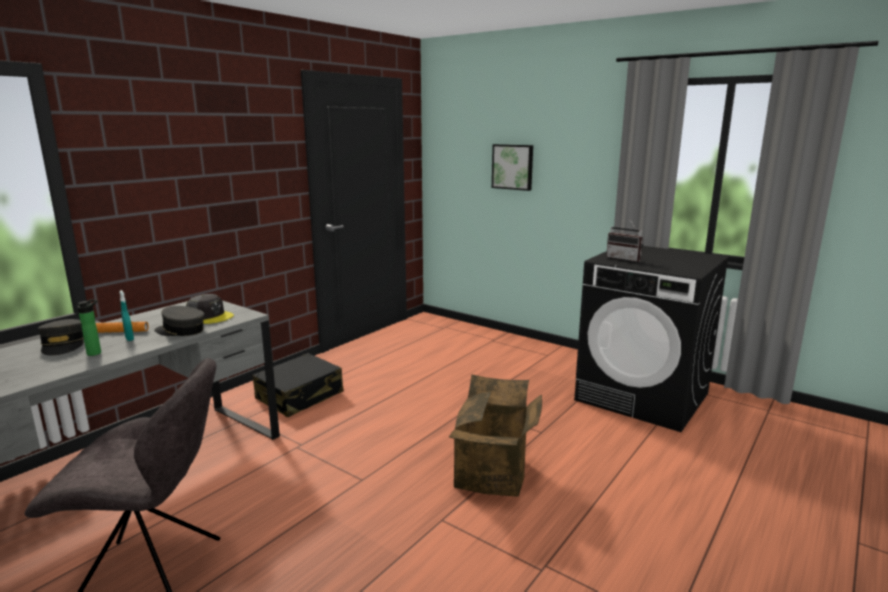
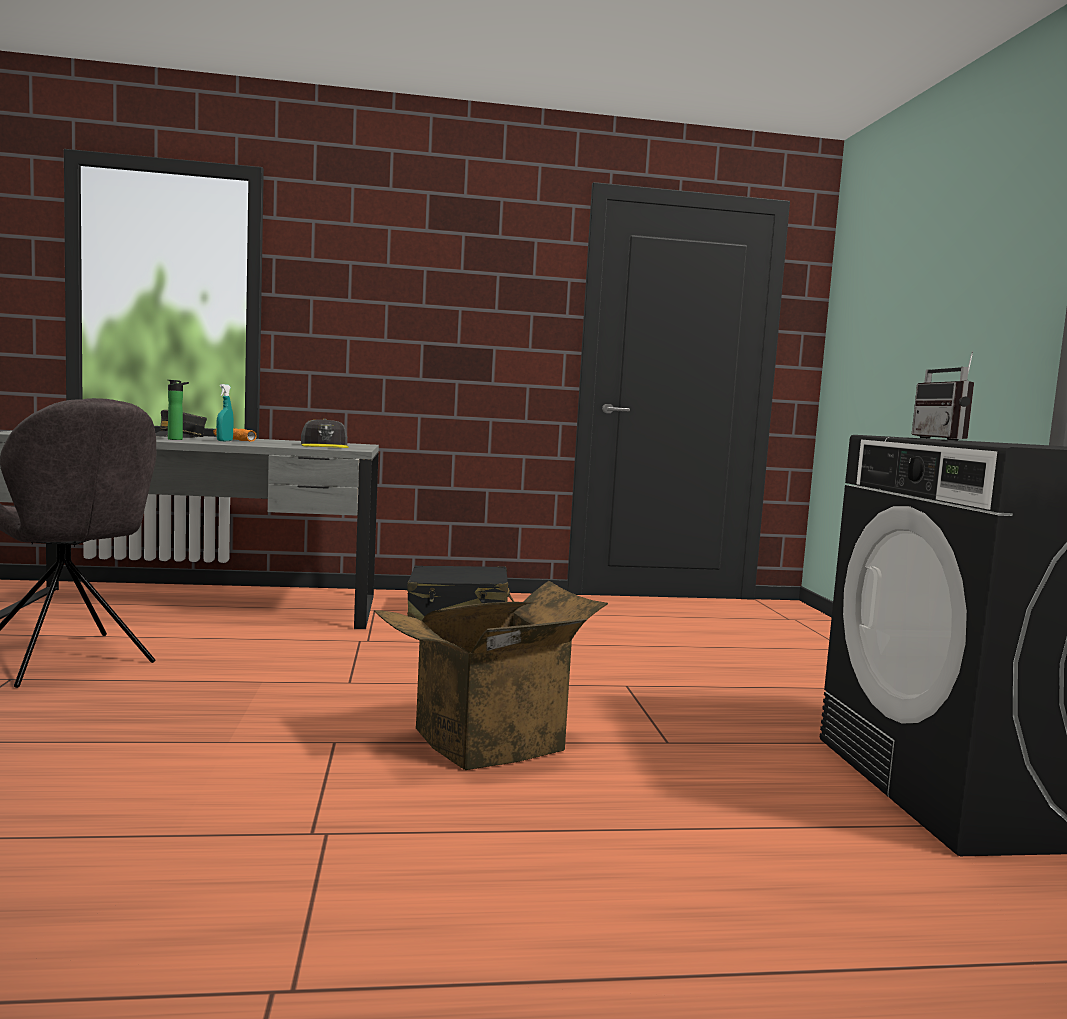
camera: 45 degrees right, 10 degrees down
grey cap [154,306,205,336] -> none
picture [492,144,533,191] -> none

